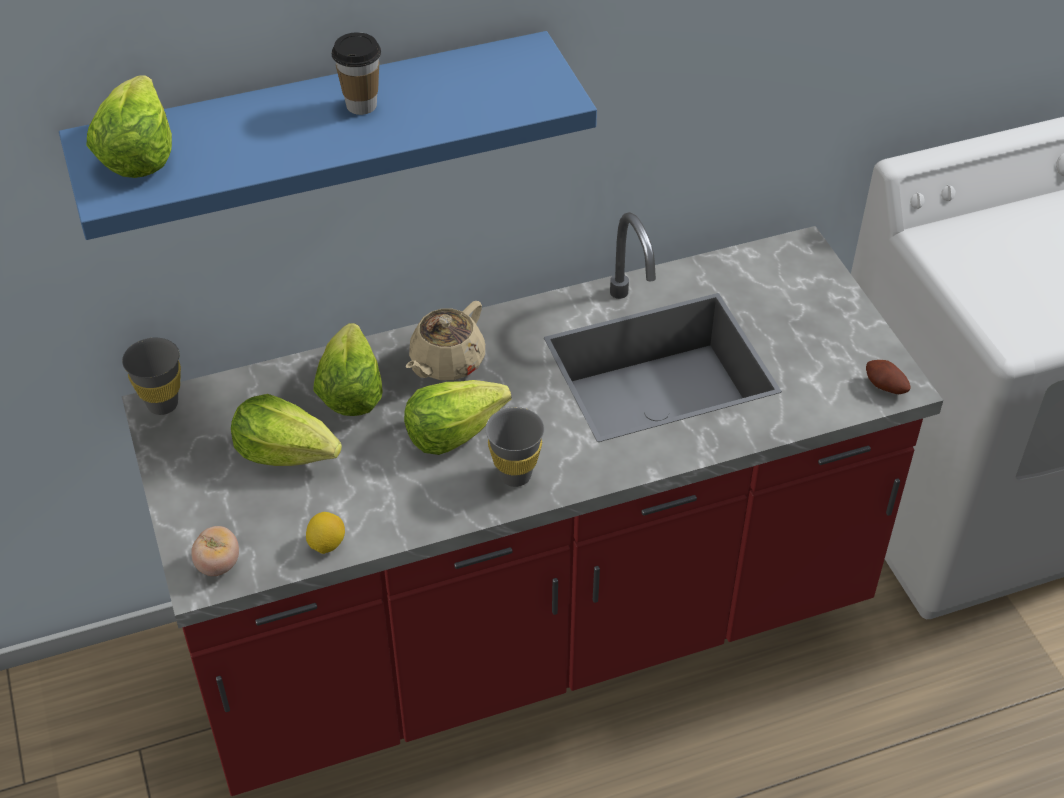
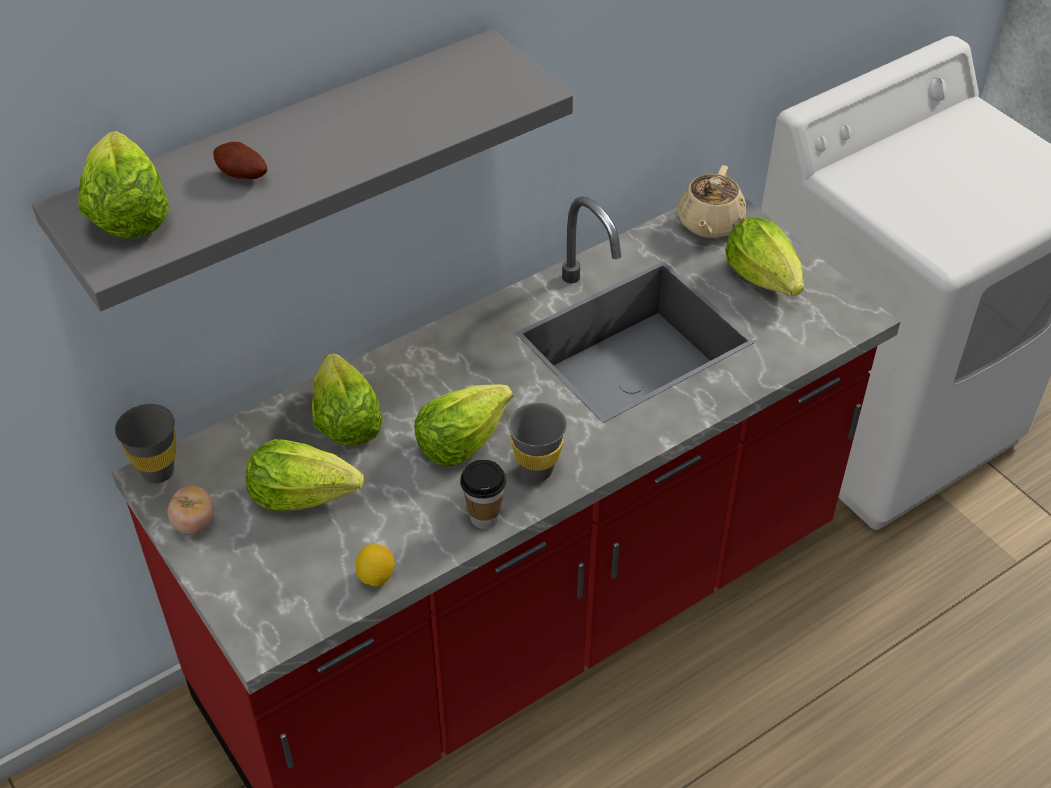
camera: 15 degrees left, 0 degrees up
blue shelf [59,31,597,240] -> grey shelf [32,29,573,311]
tomato [192,526,239,576] -> tomato moved to [167,485,214,535]
cup [332,32,381,115] -> cup moved to [460,460,506,529]
beige teapot [406,301,485,380] -> beige teapot moved to [677,165,746,238]
potato [866,360,911,394] -> potato moved to [213,142,268,179]
none -> lettuce [725,217,804,296]

